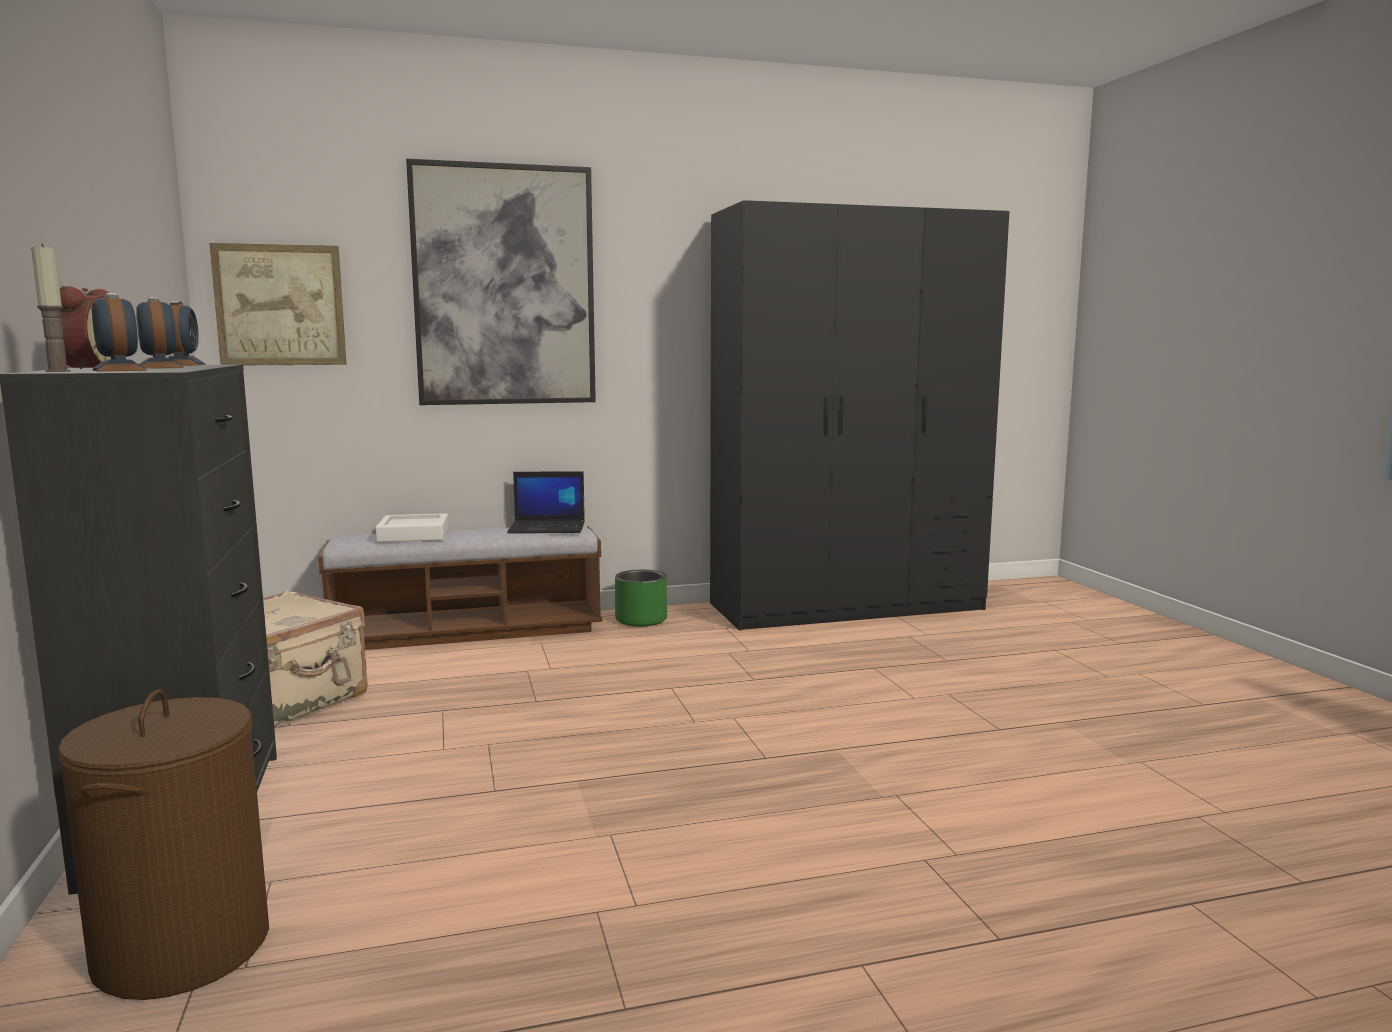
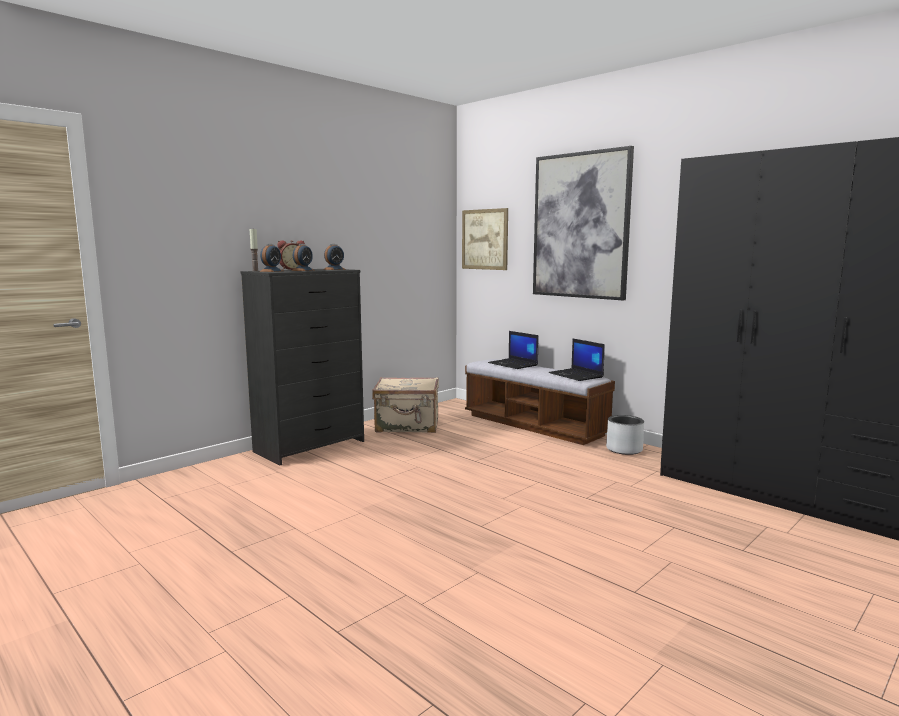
camera: 60 degrees right, 0 degrees up
brown laundry basket [58,689,269,1000] -> none
white tray [375,513,449,542] -> laptop [488,331,538,369]
green planter [615,570,667,627] -> grey planter [606,415,644,455]

